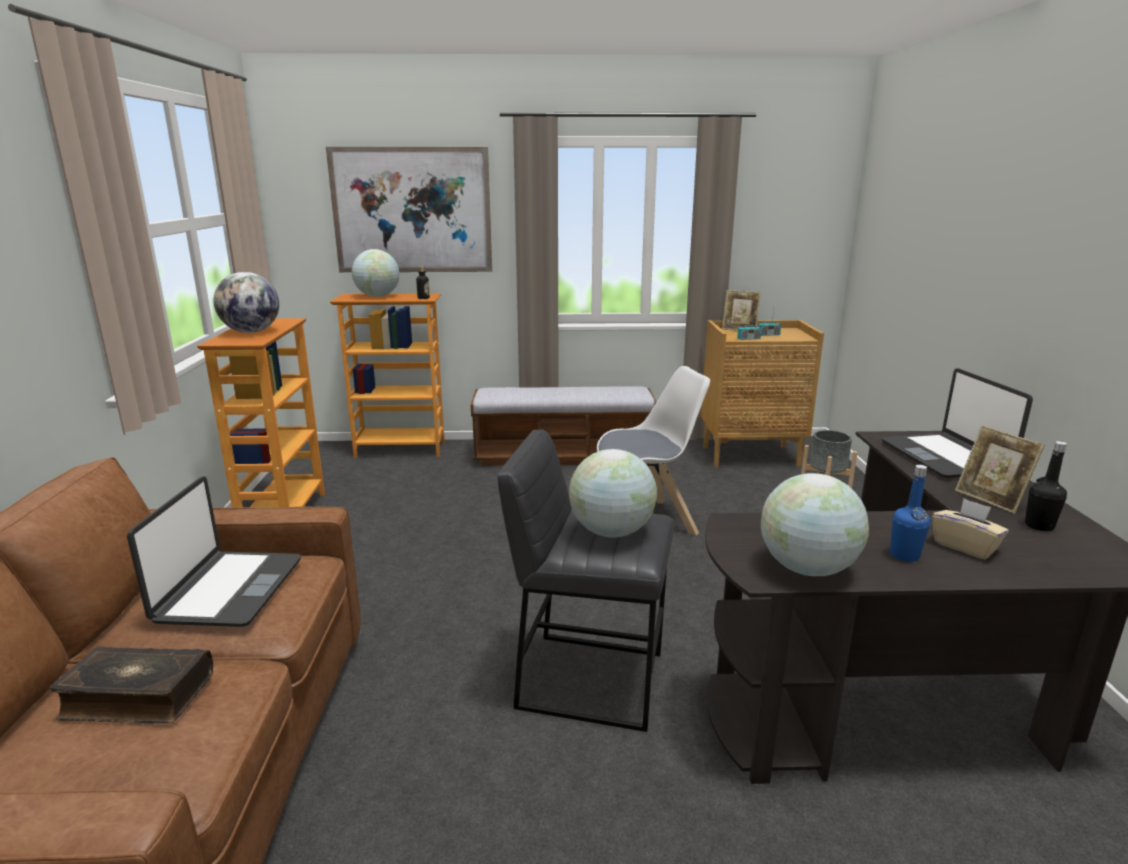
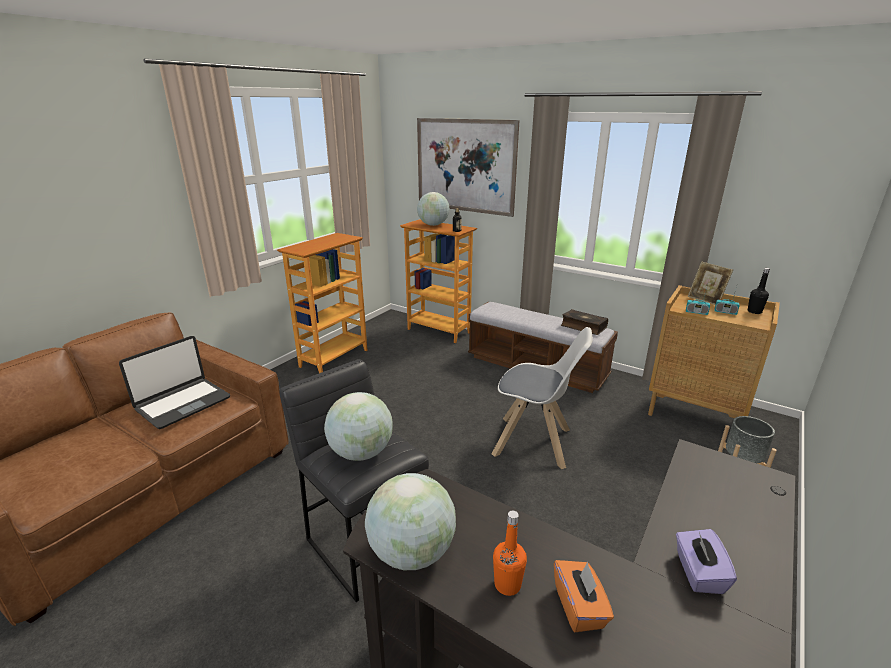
camera: 35 degrees right, 5 degrees up
book [50,646,213,723] -> book moved to [561,309,608,335]
globe [214,272,279,333] -> none
laptop [882,368,1033,478] -> none
blue bottle [890,465,930,562] -> orange bottle [493,511,527,596]
beige tissue box [932,499,1009,560] -> orange tissue box [554,560,614,632]
picture frame [955,425,1045,514] -> purple tissue box [676,529,737,594]
black bottle [1025,441,1067,531] -> black bottle moved to [748,268,770,314]

